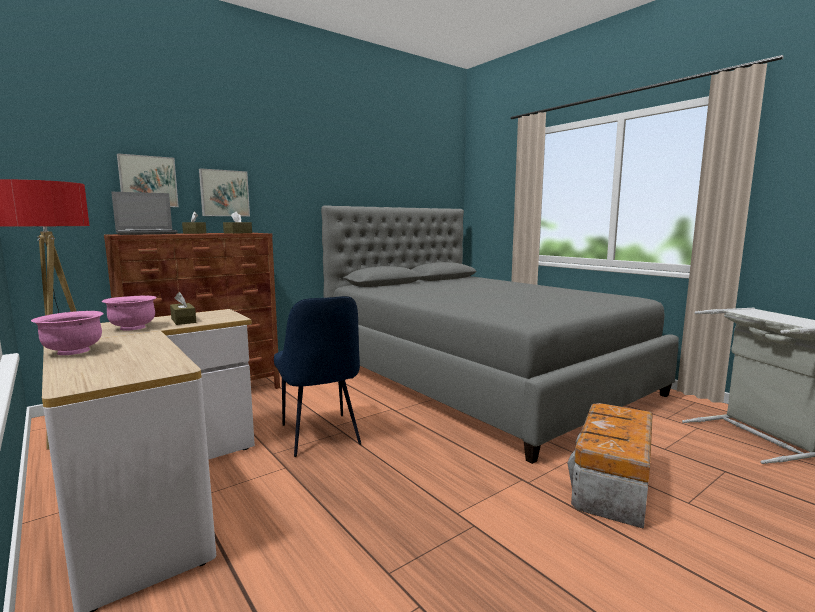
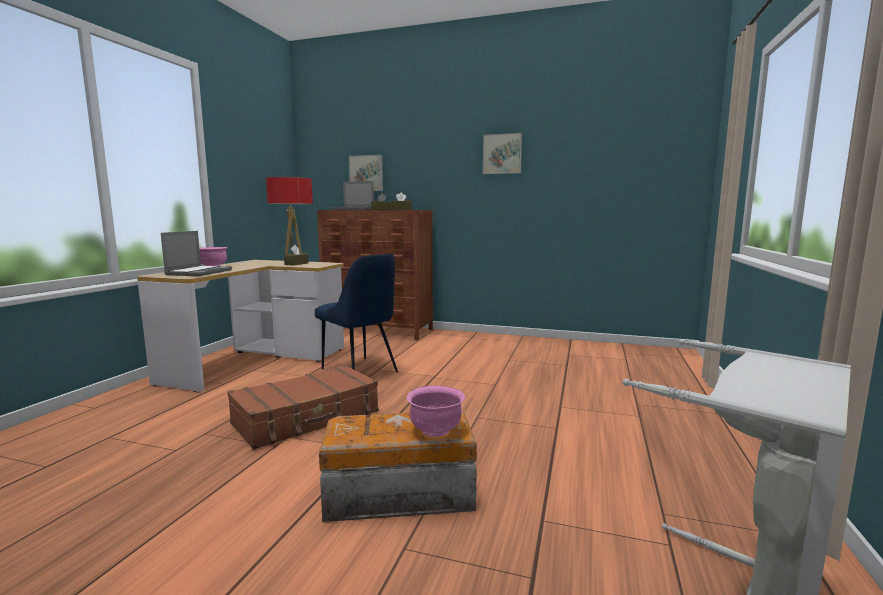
camera: 55 degrees right, 0 degrees up
pink bowl [102,296,157,331] -> pink bowl moved to [406,386,465,437]
picture [199,168,250,216] -> picture moved to [483,133,522,174]
blue chair [274,296,361,457] -> blue chair turned 75 degrees counterclockwise [315,254,398,372]
grey bed [321,205,679,464] -> none
none -> laptop [161,231,232,276]
none -> brown suitcase [228,365,378,450]

